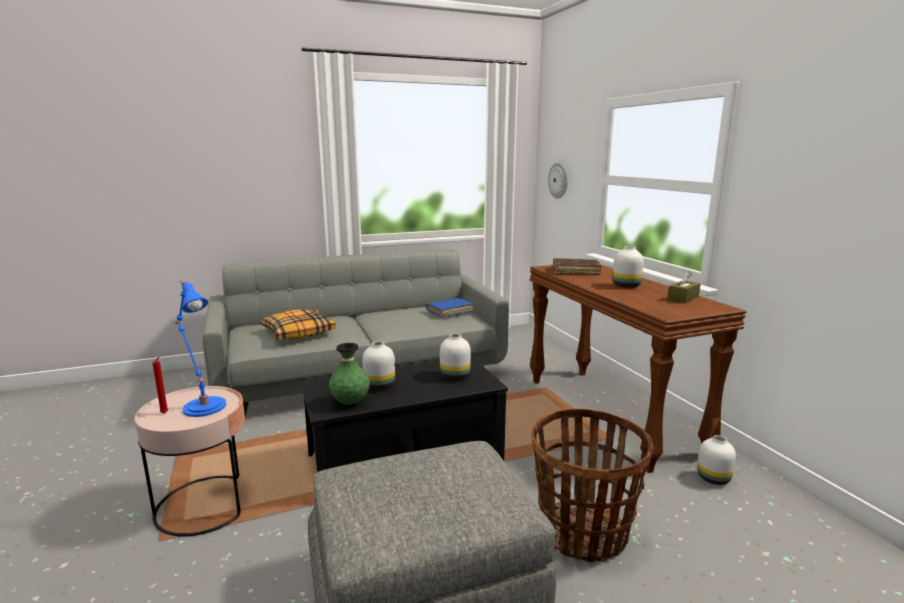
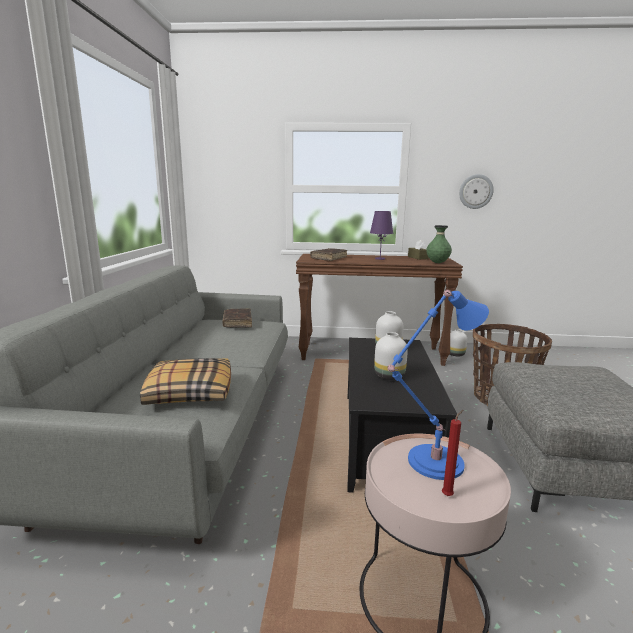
camera: 65 degrees left, 0 degrees up
green vase [329,343,370,405] -> green vase moved to [426,225,452,263]
blue book [427,298,473,318] -> brown book [222,308,252,327]
wall clock [548,162,568,198] -> wall clock moved to [459,174,494,209]
white vase [613,246,644,288] -> purple table lamp [370,211,393,260]

